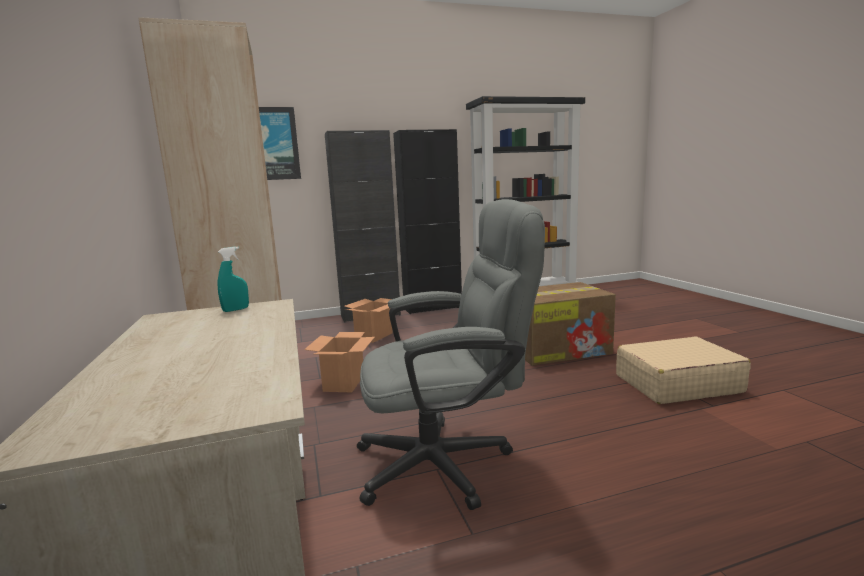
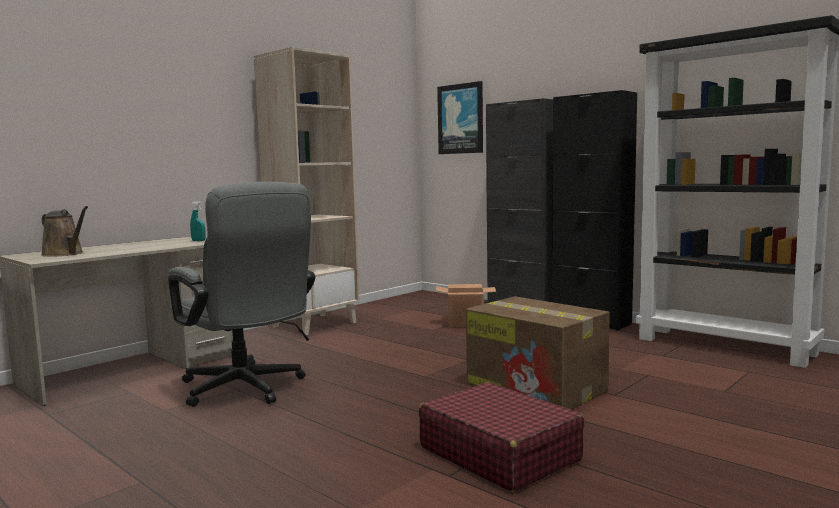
camera: 60 degrees right, 5 degrees down
cardboard box [304,332,375,392] -> none
beige suitcase [616,336,751,404] -> red suitcase [419,382,585,492]
none -> brown watering can [41,206,88,257]

